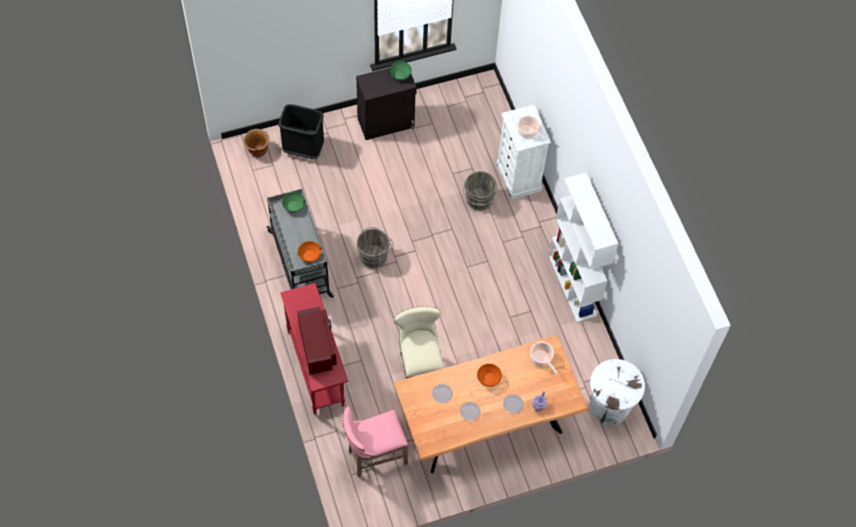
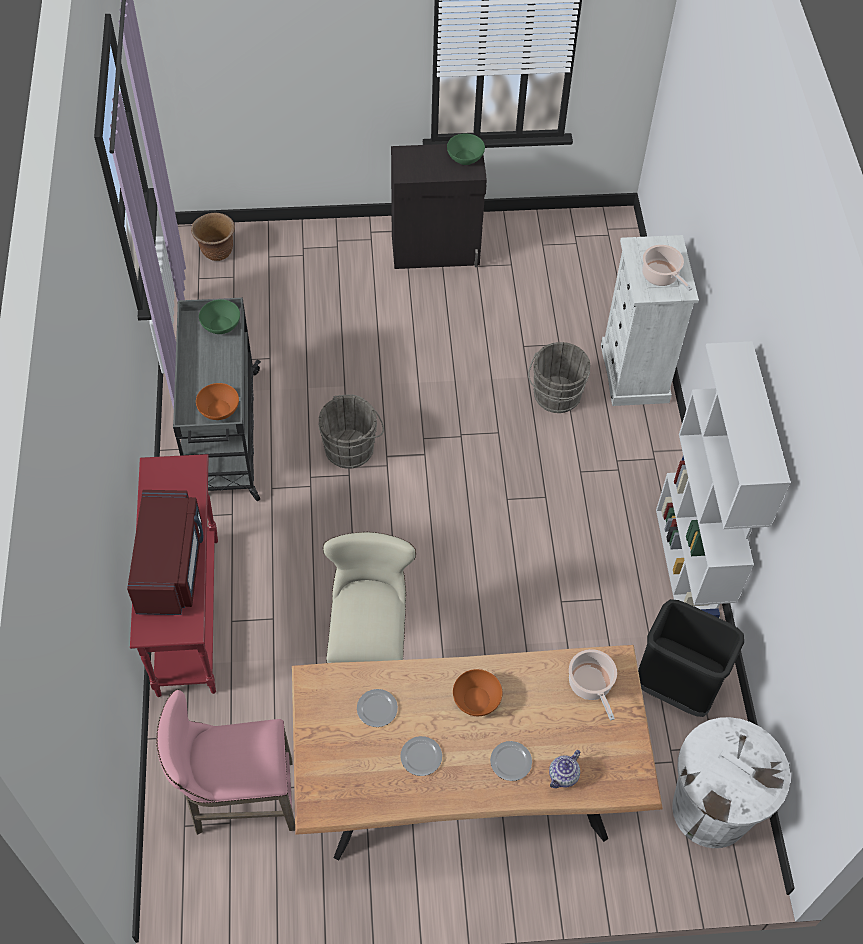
camera: 15 degrees right, 5 degrees down
black trash can [278,104,324,159] -> black trash can moved to [638,599,744,717]

